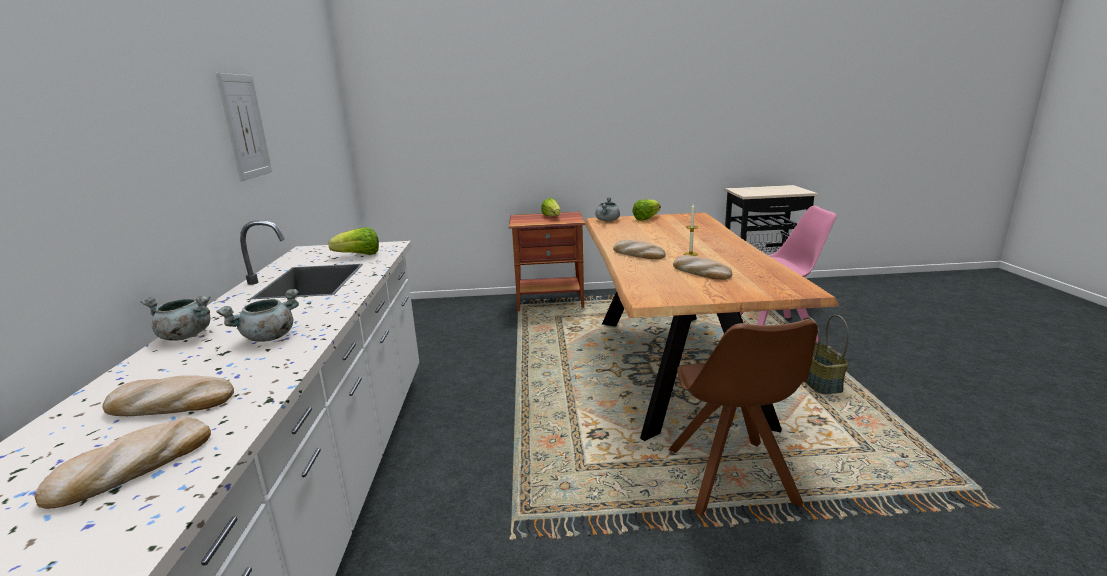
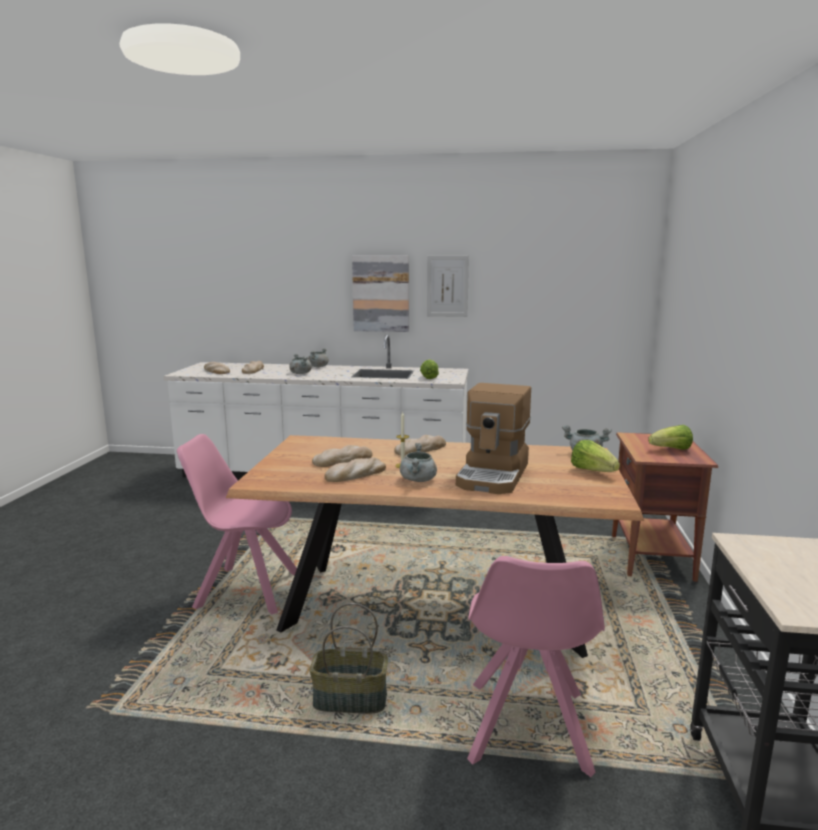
camera: 100 degrees right, 5 degrees down
brown chair [669,319,818,515] -> pink chair [177,434,297,615]
none -> bread [324,457,386,482]
none -> picture [352,255,409,332]
none -> grey cooking pot [400,443,437,482]
none -> coffee machine [456,383,531,494]

